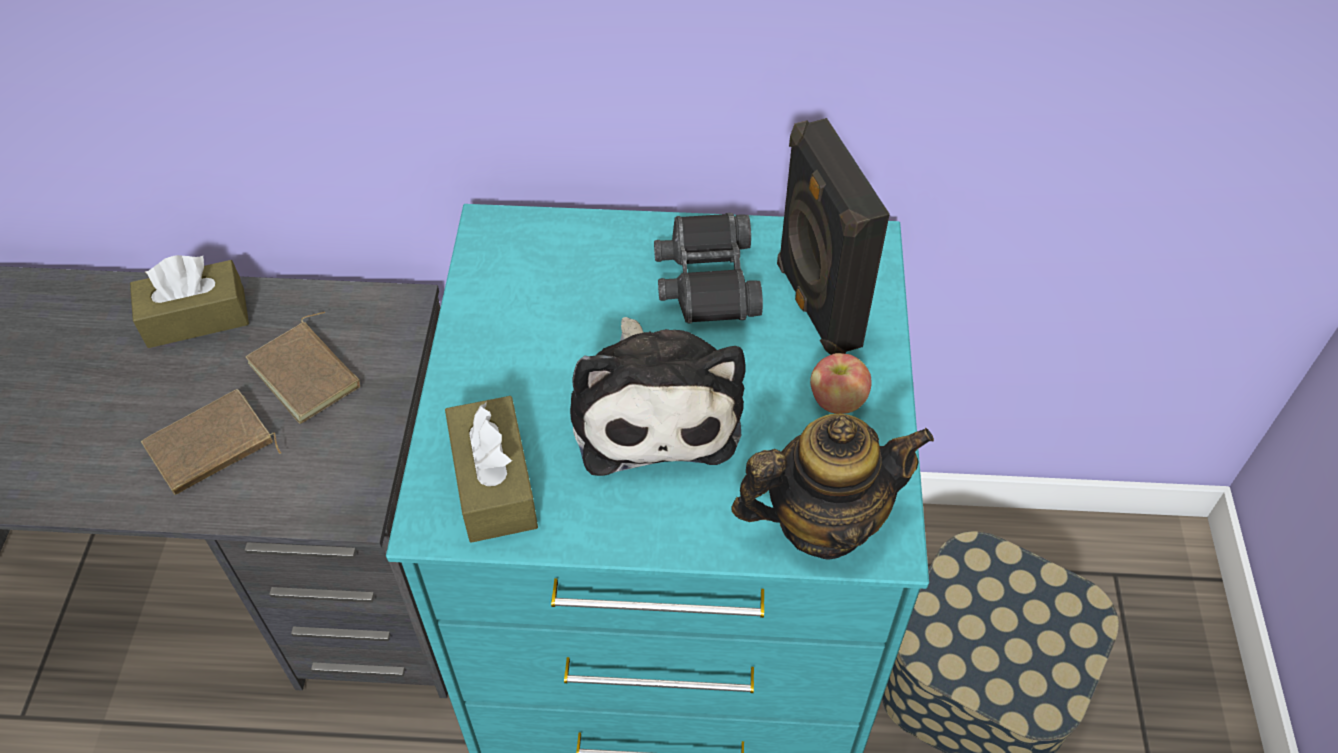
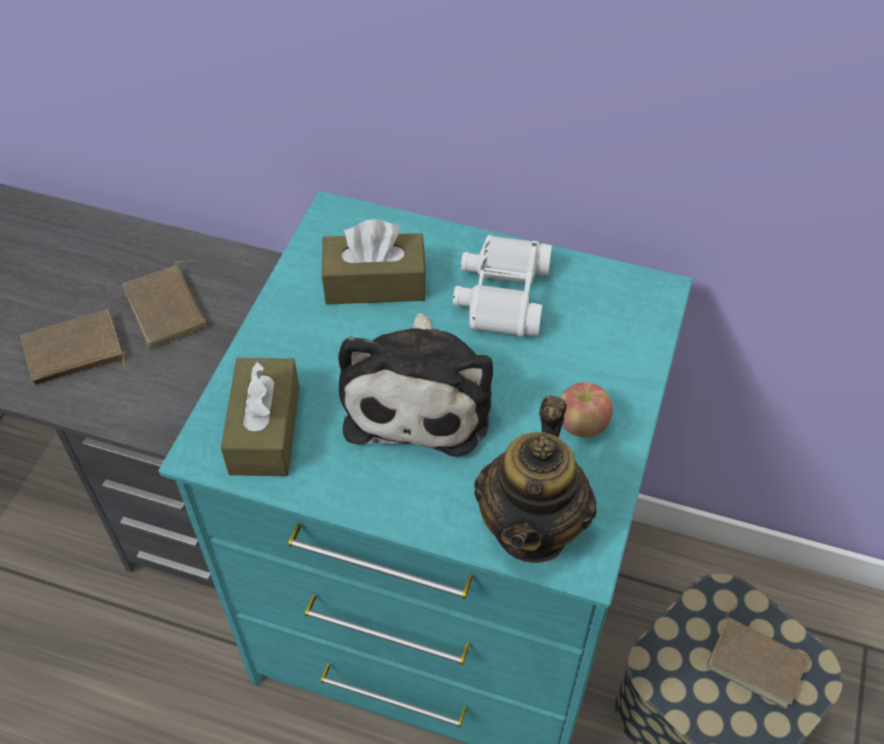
camera: 15 degrees right, 0 degrees up
brown tissue box [130,255,249,348] -> brown tissue box moved to [322,219,426,304]
black binoculars [654,213,763,324] -> white binoculars [453,235,552,337]
teapot [731,414,934,560] -> teapot turned 105 degrees clockwise [474,395,597,563]
black speaker [777,118,890,355] -> none
none -> brown book [706,603,809,709]

